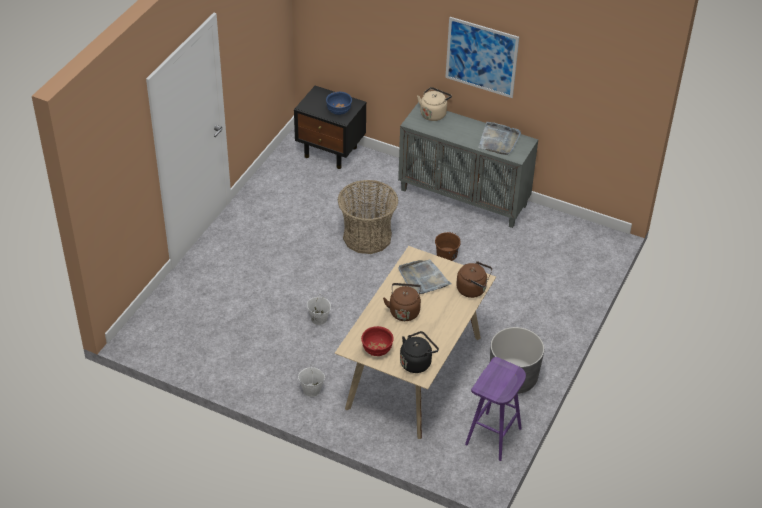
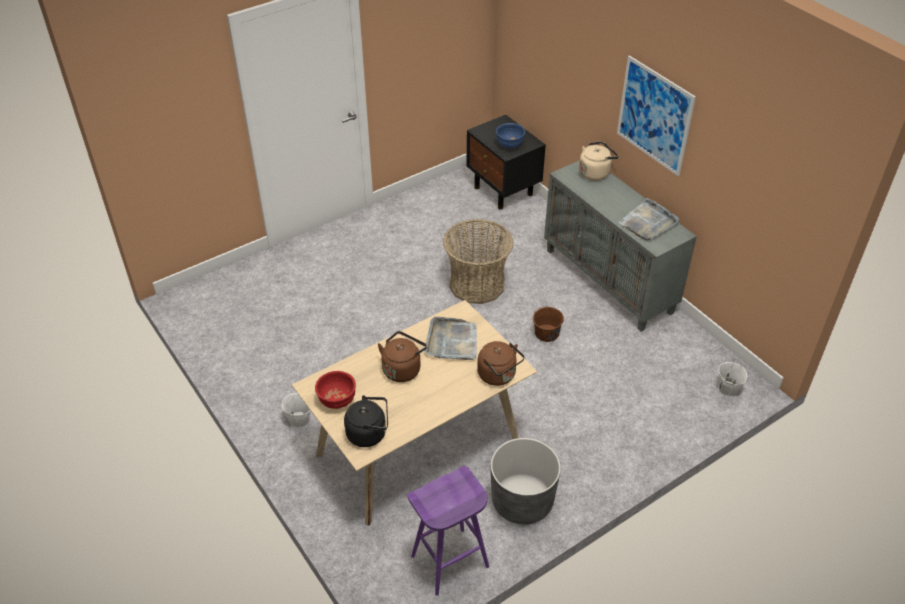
camera: 30 degrees right, 0 degrees up
white bucket [307,294,331,325] -> white bucket moved to [718,360,747,396]

